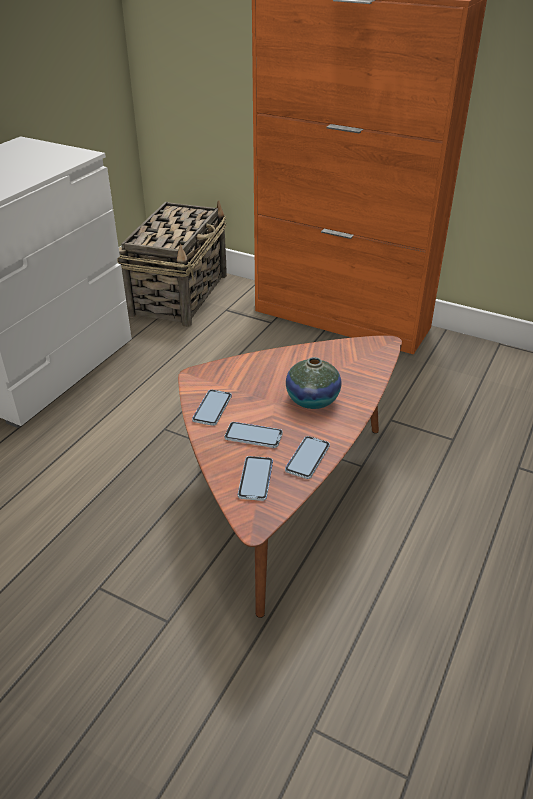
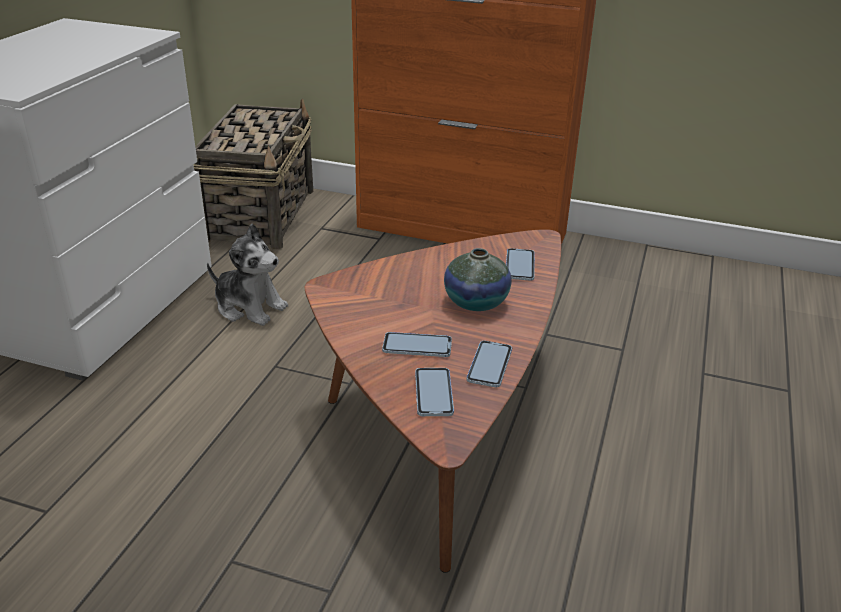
camera: 10 degrees left, 5 degrees down
phone [192,390,232,426] -> phone moved to [506,248,535,281]
none -> plush toy [207,224,288,326]

